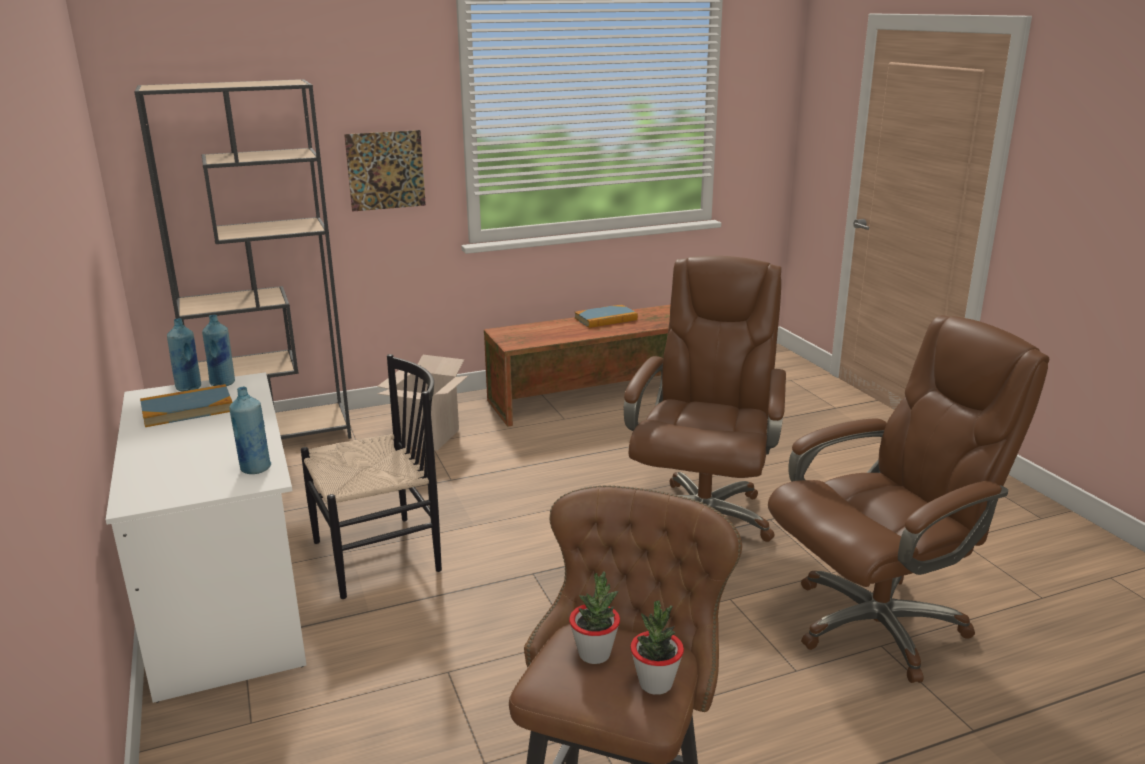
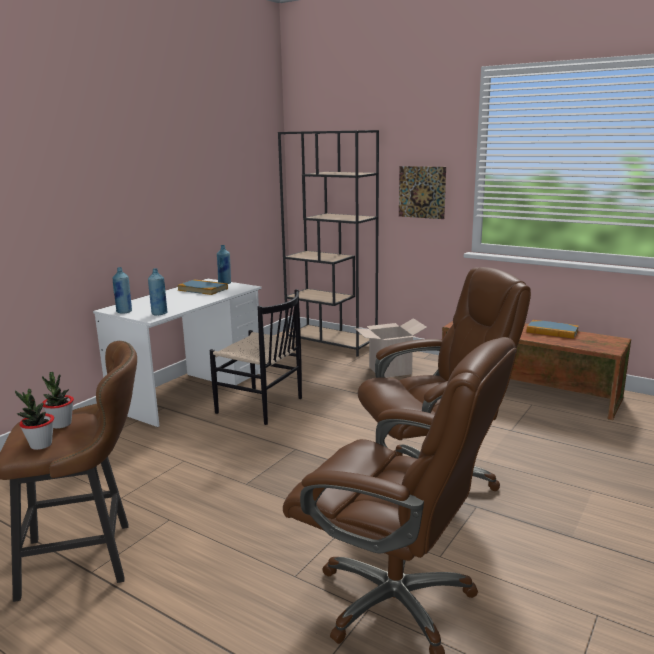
camera: 55 degrees right, 5 degrees down
blue bottle [202,315,235,386] -> blue bottle moved to [113,267,132,314]

